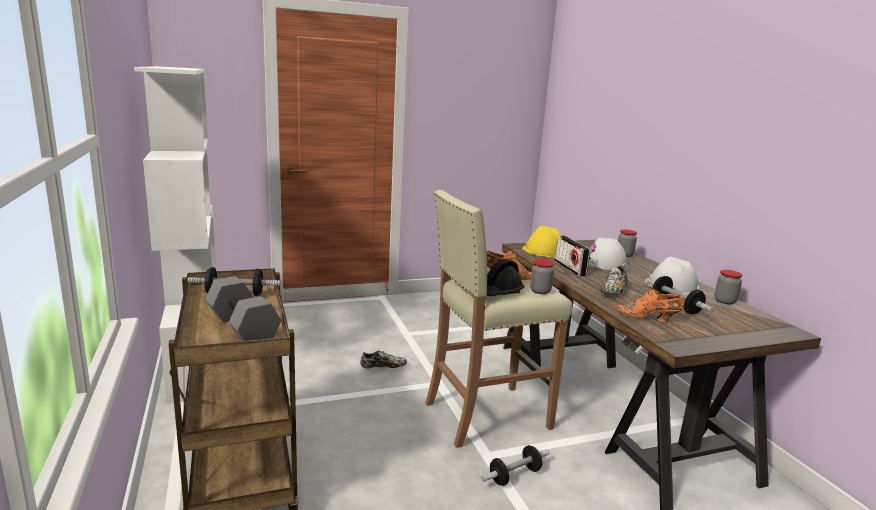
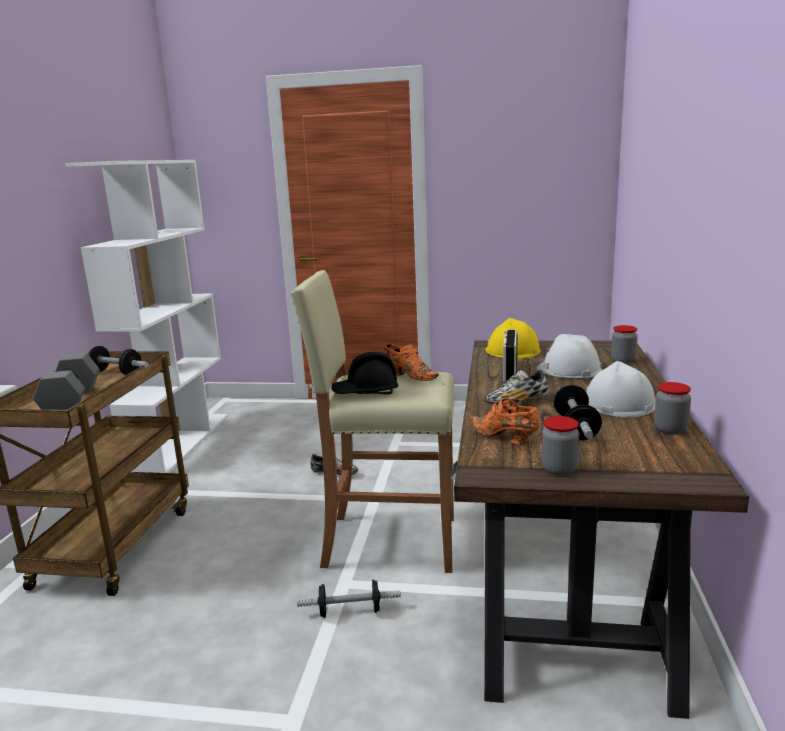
camera: 30 degrees right, 0 degrees up
jar [530,259,554,294] -> jar moved to [541,416,580,476]

